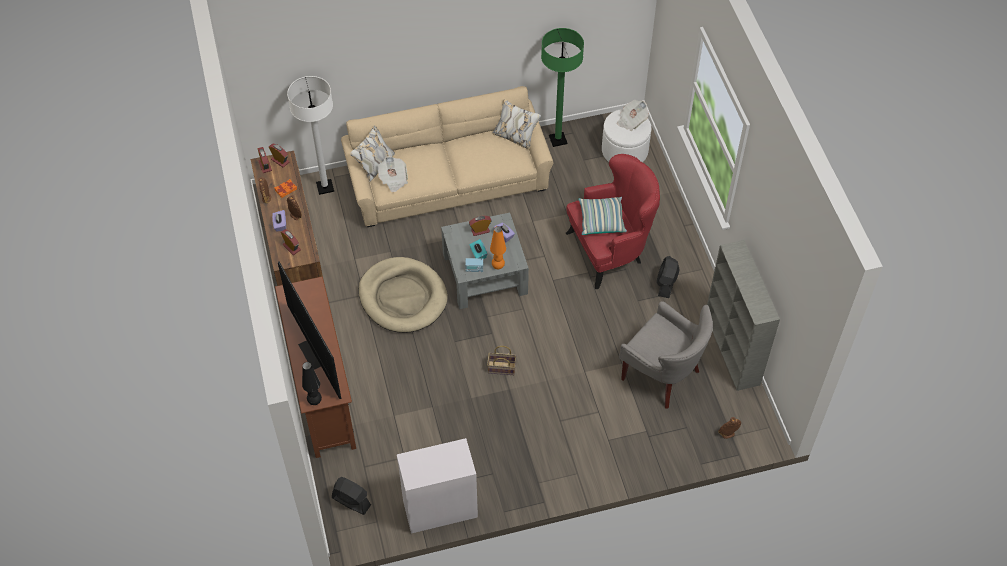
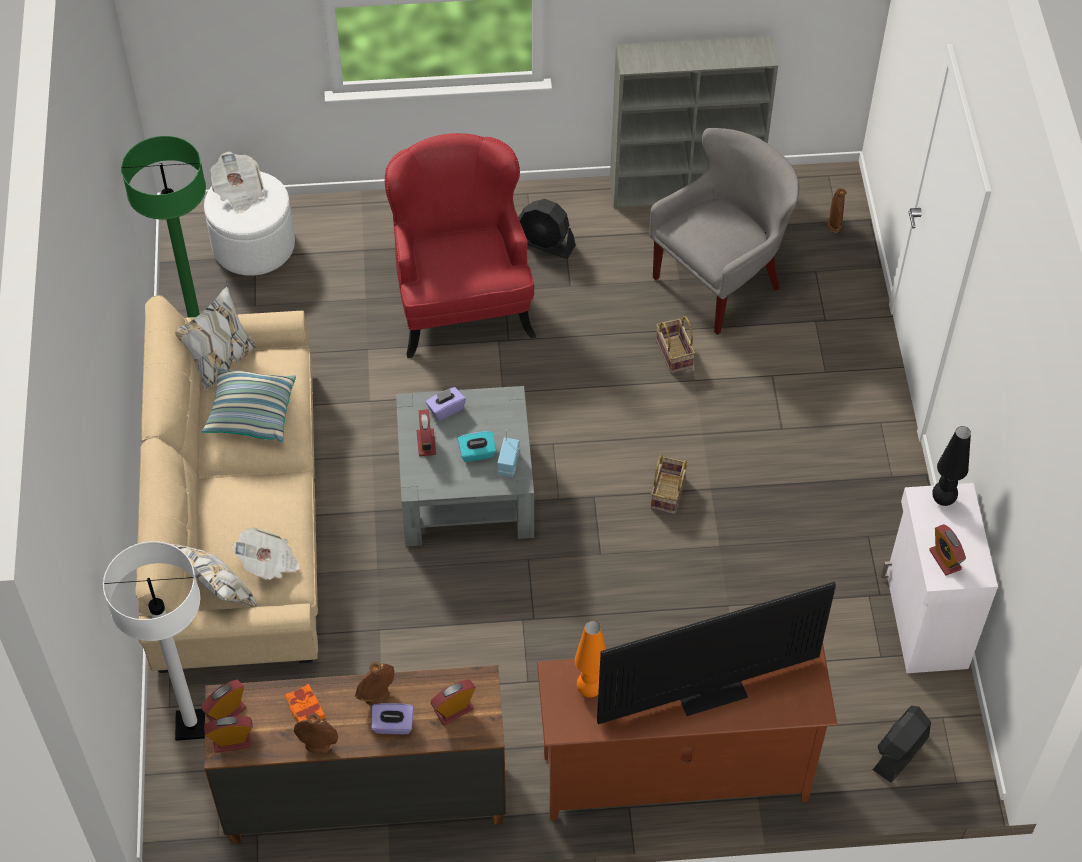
camera: 80 degrees left, 0 degrees up
black table lamp [302,362,322,405] -> black table lamp moved to [932,426,971,506]
beige dog bed [359,257,448,333] -> none
orange table lamp [490,226,506,269] -> orange table lamp moved to [575,621,606,697]
pillow [578,197,627,235] -> pillow moved to [202,368,296,442]
none -> basket [656,316,695,374]
none -> alarm clock [929,524,966,576]

